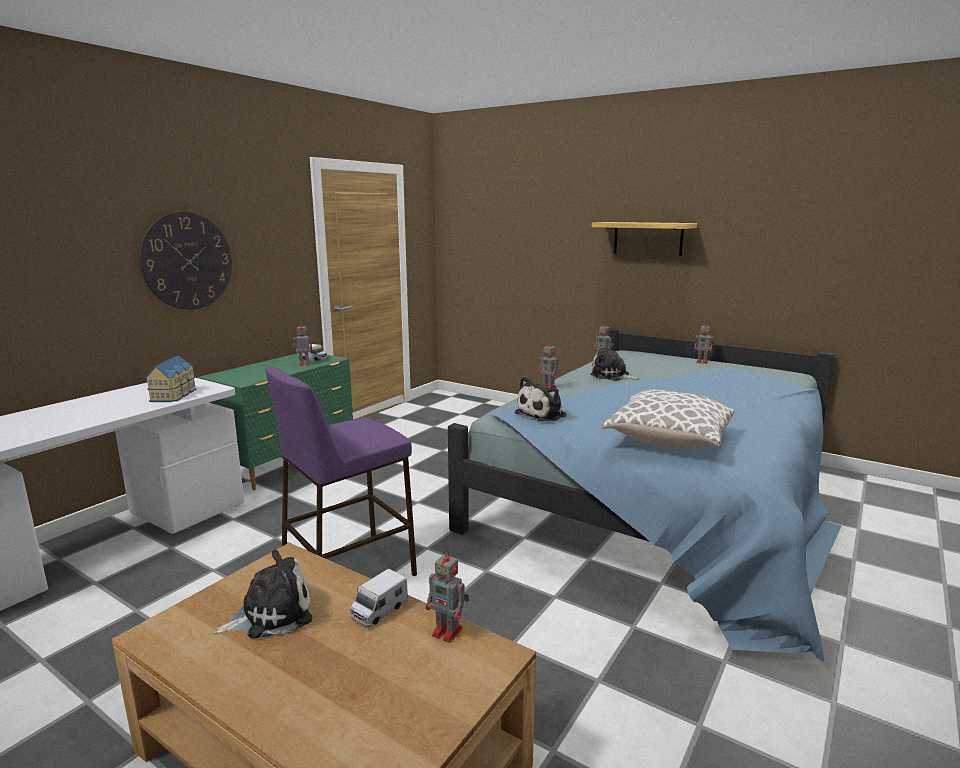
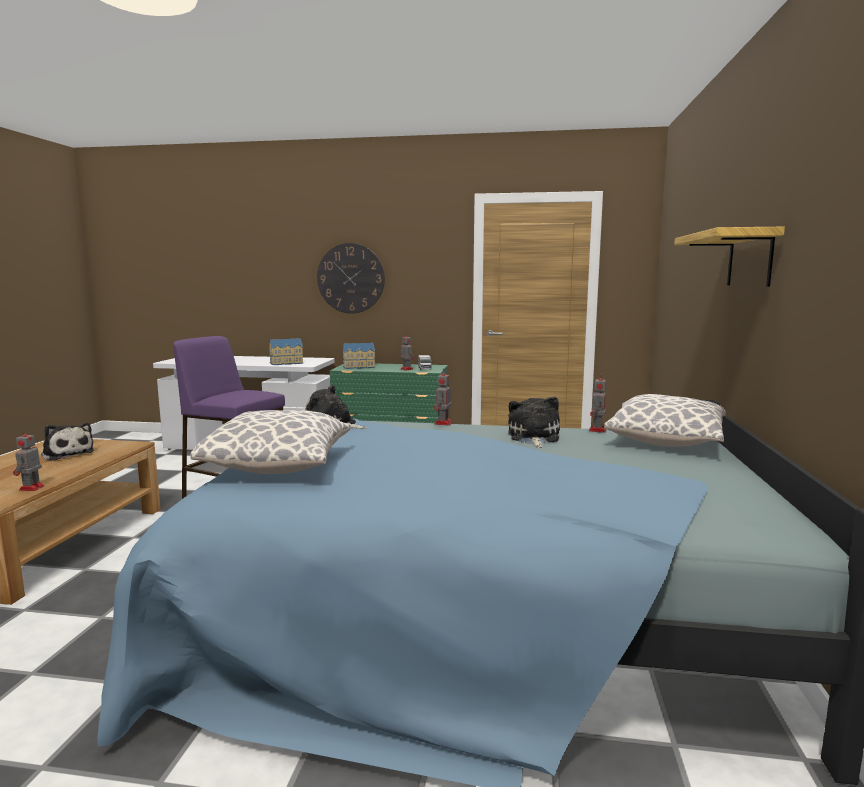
camera: 65 degrees right, 5 degrees down
toy truck [350,569,408,627] -> none
toy robot [694,324,714,364] -> none
none -> toy house [343,343,375,369]
none -> pillow [604,394,726,447]

